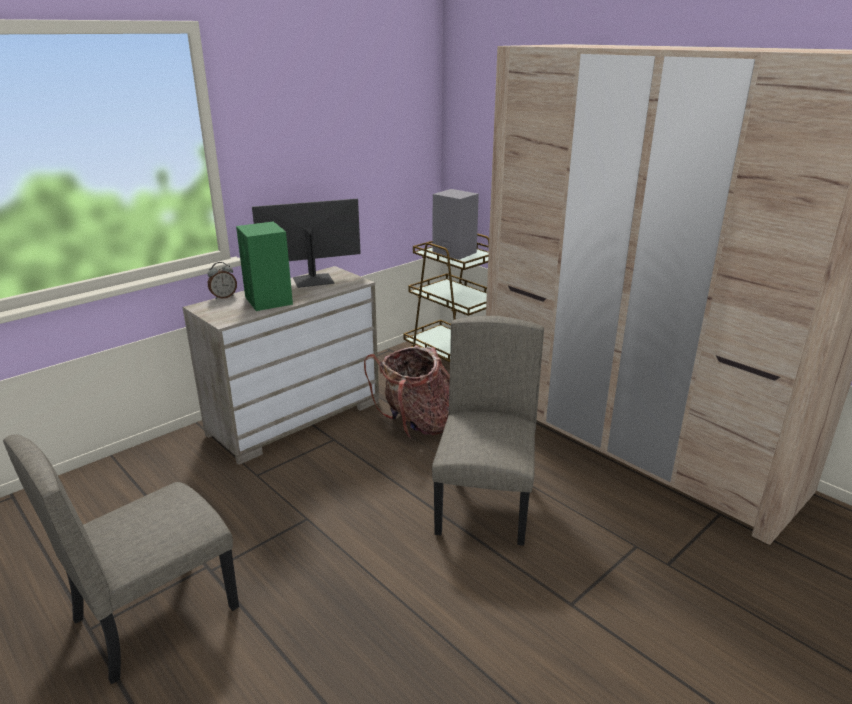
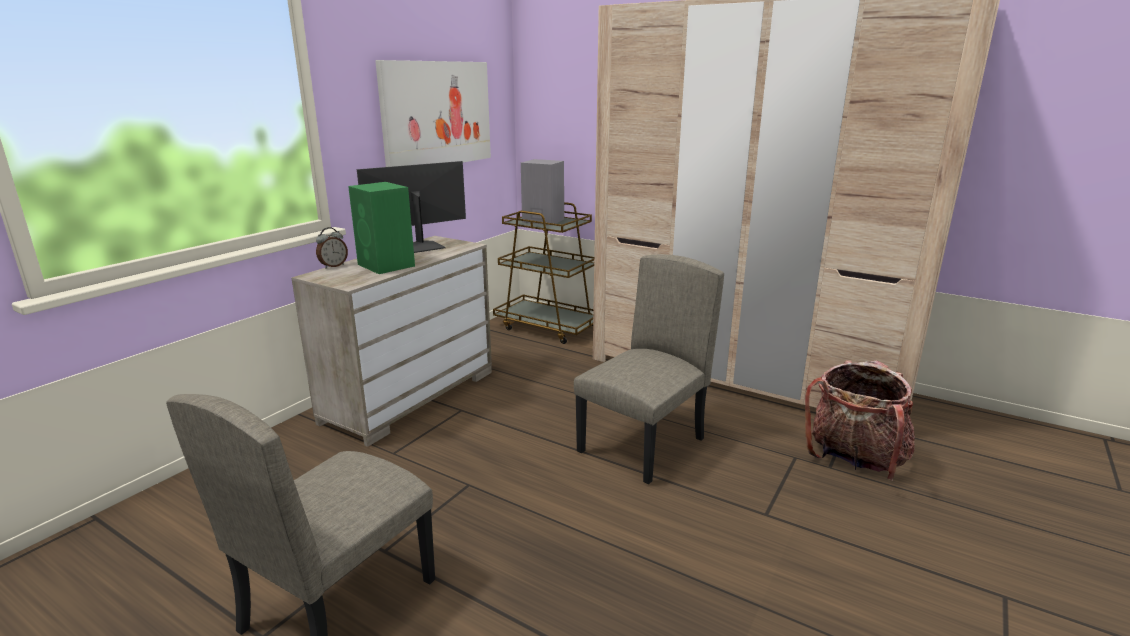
camera: 15 degrees left, 5 degrees down
backpack [364,345,450,439] -> backpack moved to [805,360,915,481]
beige chair [432,316,544,546] -> beige chair turned 45 degrees clockwise [574,254,724,484]
none -> picture [375,60,491,167]

